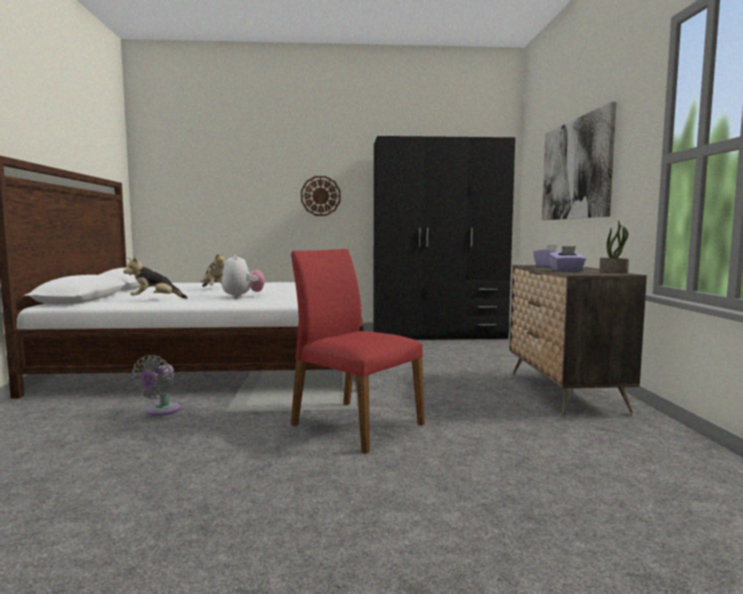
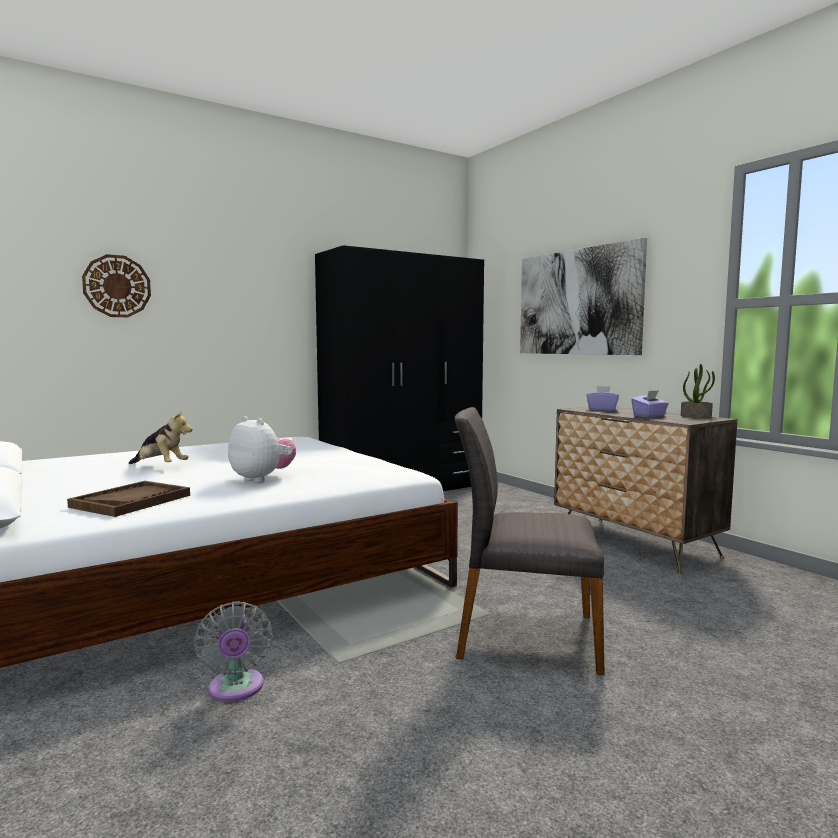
camera: 30 degrees left, 0 degrees up
plush toy [123,257,187,299] -> brown tray [67,481,190,517]
red chair [291,249,425,454] -> grey chair [455,407,605,675]
wall clock [301,176,340,216] -> wall clock moved to [82,254,151,317]

